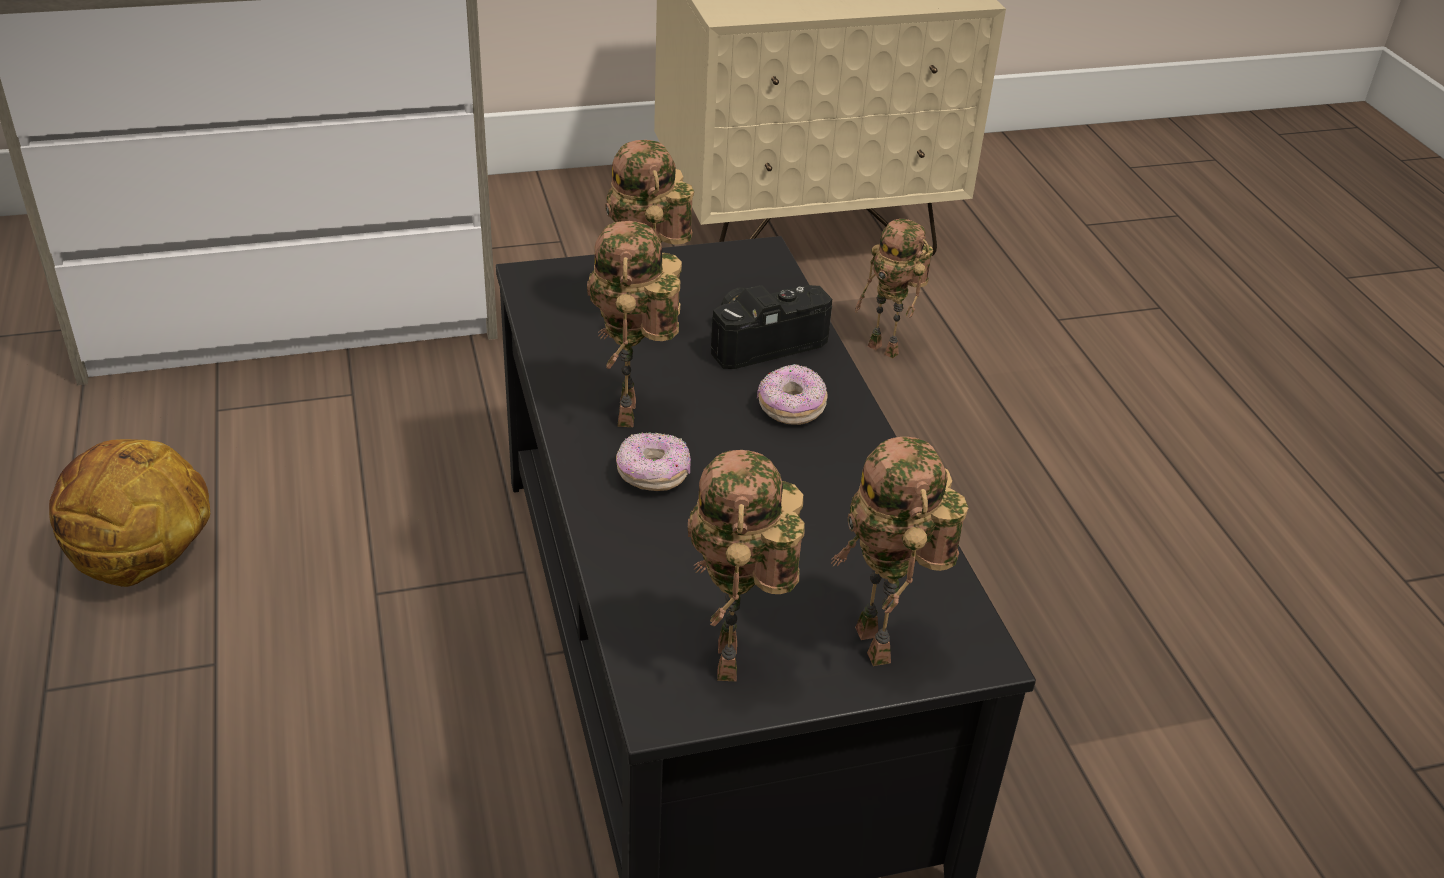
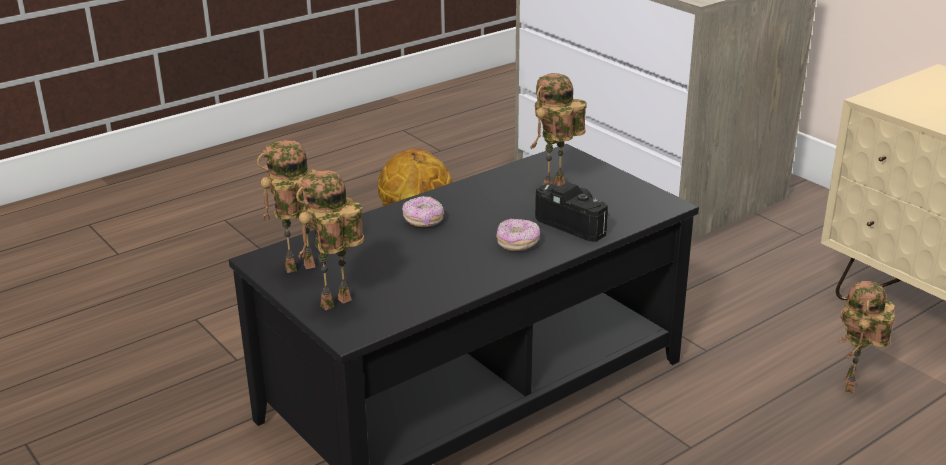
camera: 70 degrees right, 10 degrees down
toy robot [587,221,682,427] -> none

